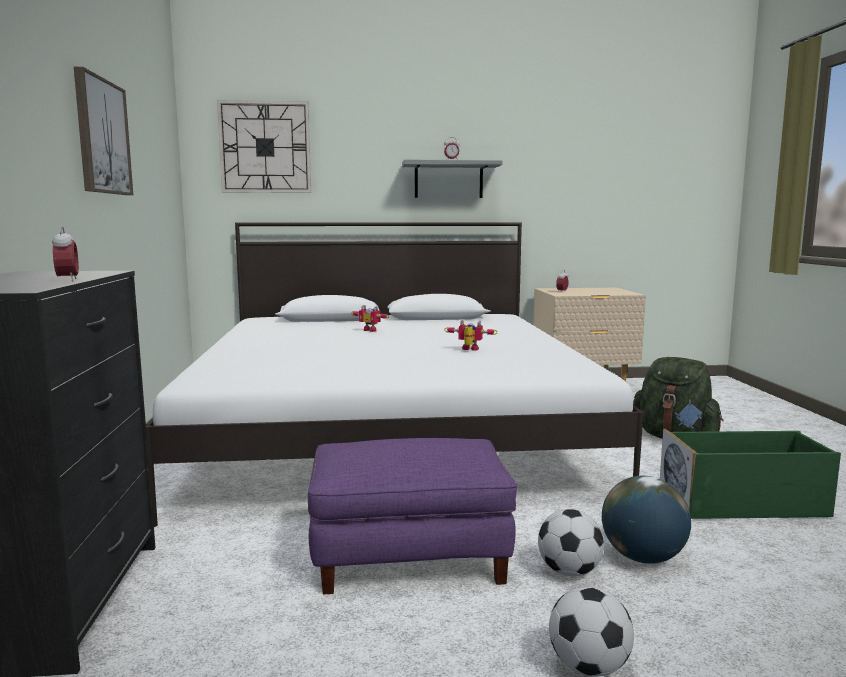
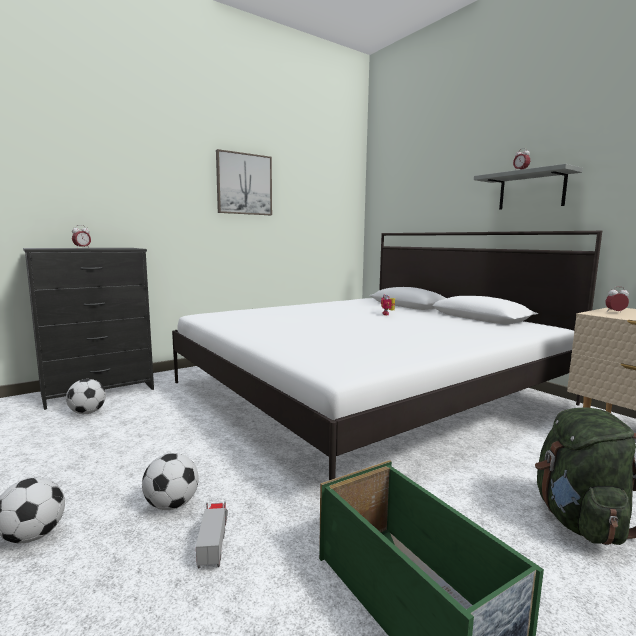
camera: 60 degrees right, 0 degrees up
wall clock [217,100,311,193] -> none
purple ottoman [308,438,517,594] -> none
toy robot [444,320,498,350] -> none
globe [602,476,691,564] -> toy truck [196,502,228,569]
none -> football [66,379,106,414]

